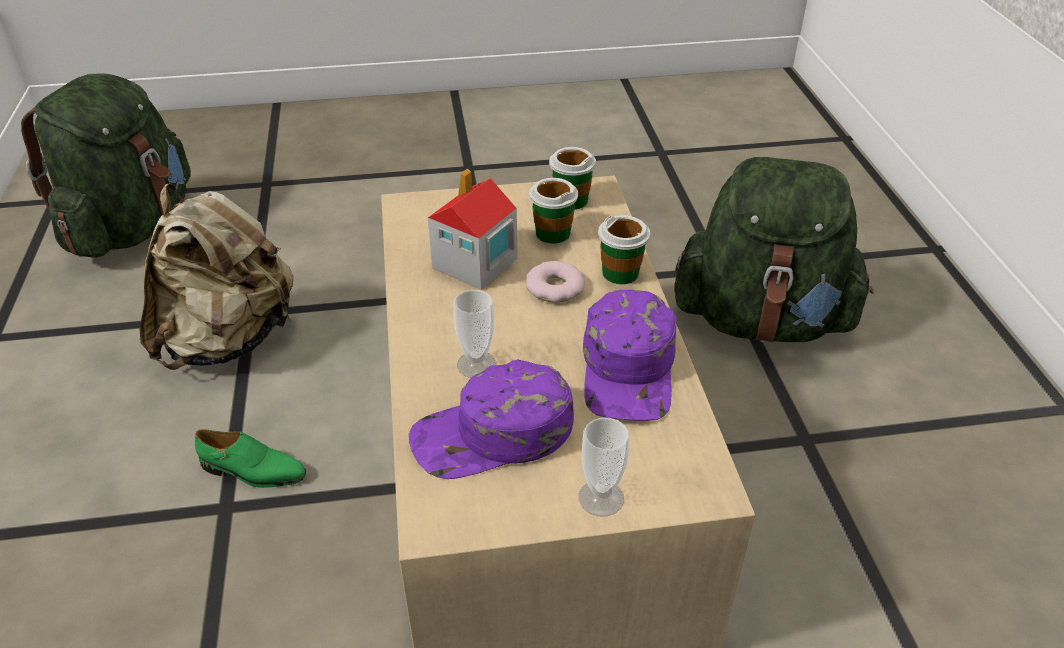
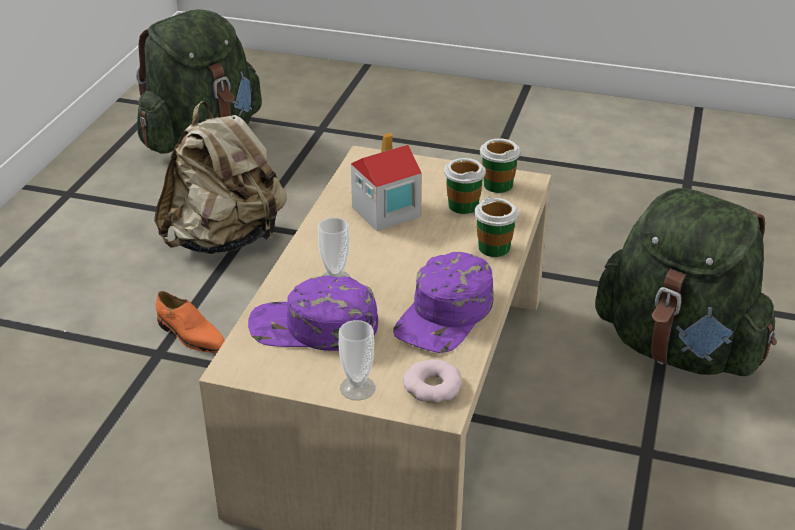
camera: 25 degrees right, 5 degrees down
green shoe [195,429,306,488] -> orange shoe [156,291,225,353]
donut [526,261,585,303] -> donut moved to [403,359,462,403]

